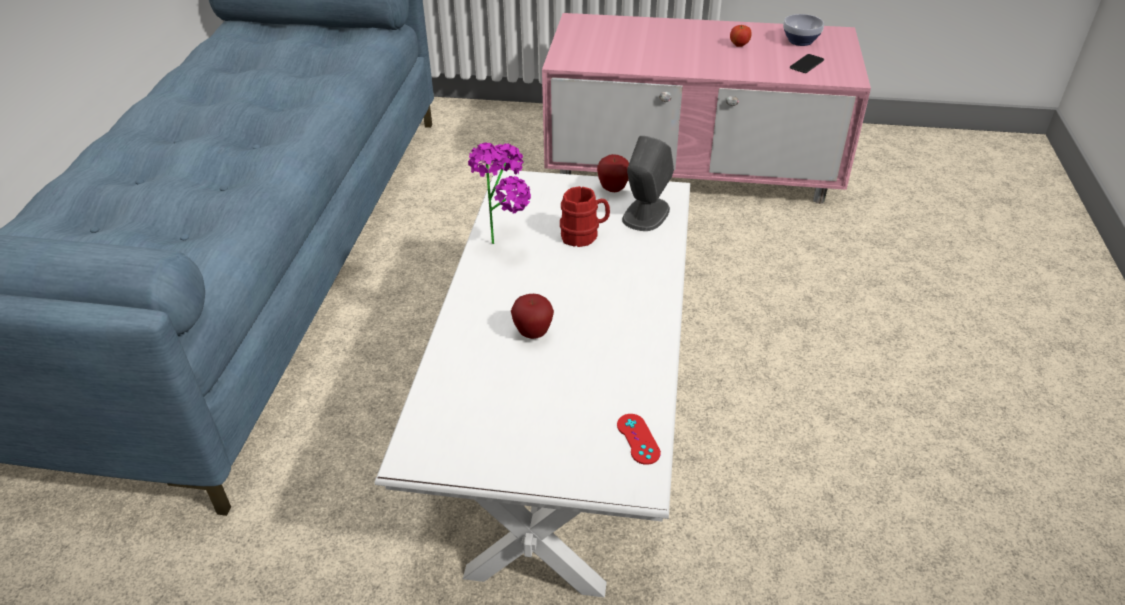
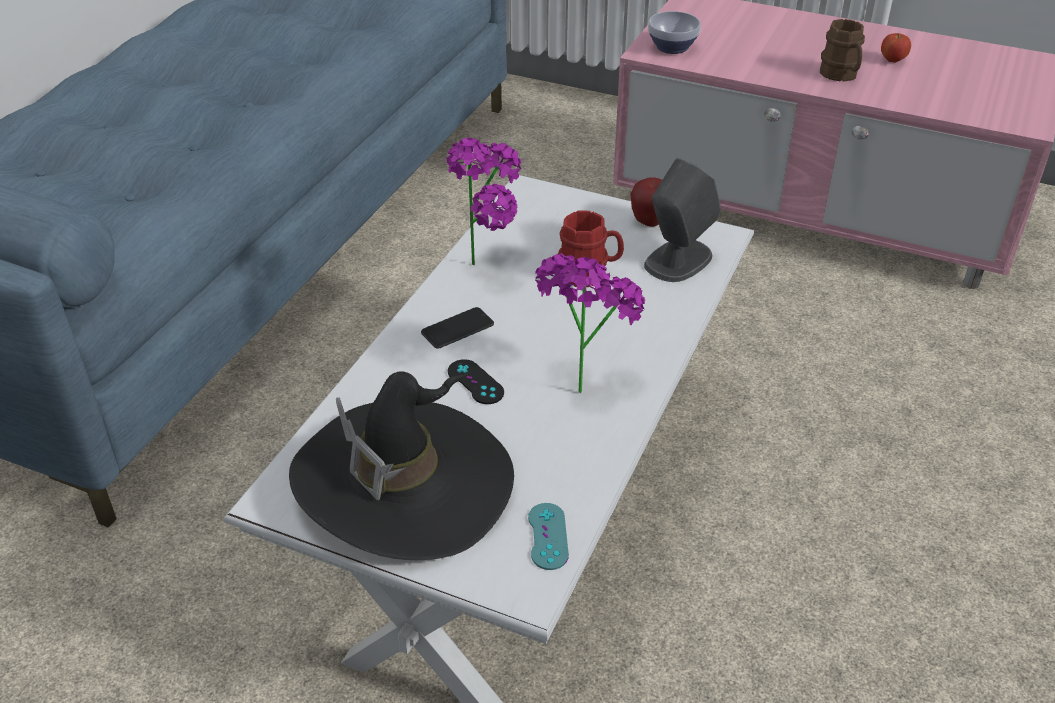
camera: 15 degrees right, 0 degrees up
apple [511,294,554,339] -> black game controller [448,359,504,404]
red game controller [617,414,661,465] -> turquoise game controller [528,503,569,570]
bowl [783,14,824,46] -> bowl moved to [648,11,701,54]
phone [790,54,824,73] -> phone moved to [421,307,494,349]
none -> black hat [289,371,514,560]
none -> potted plant [535,253,645,393]
none -> brown mug [820,19,865,82]

